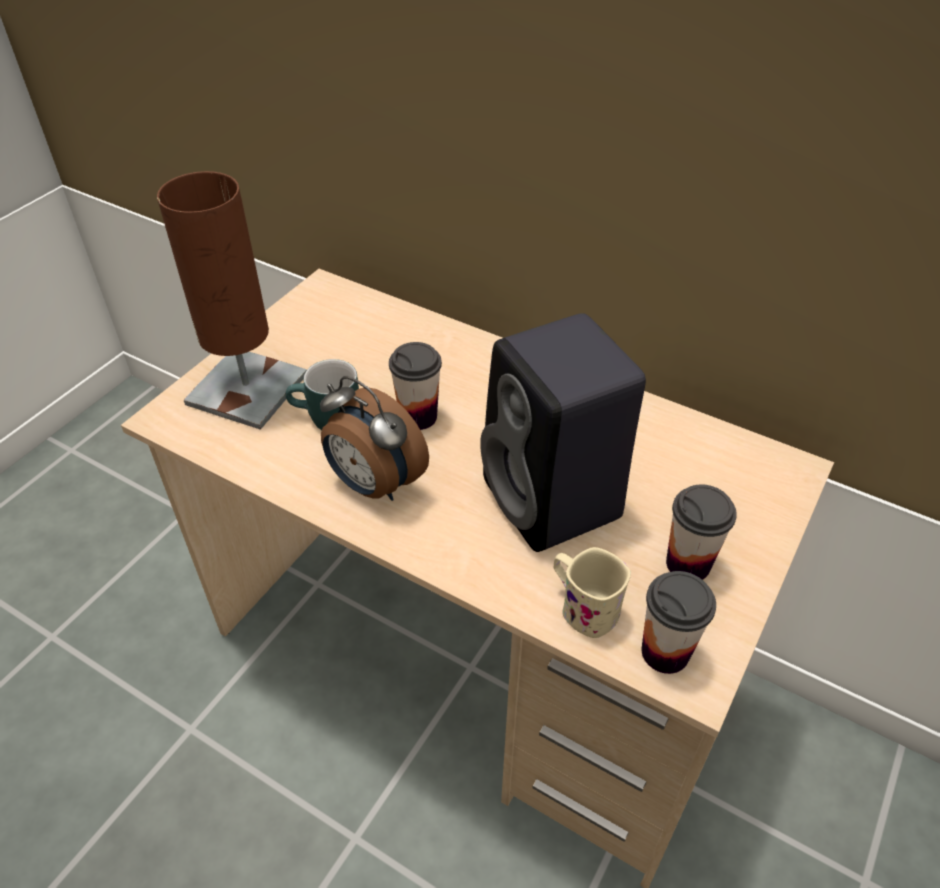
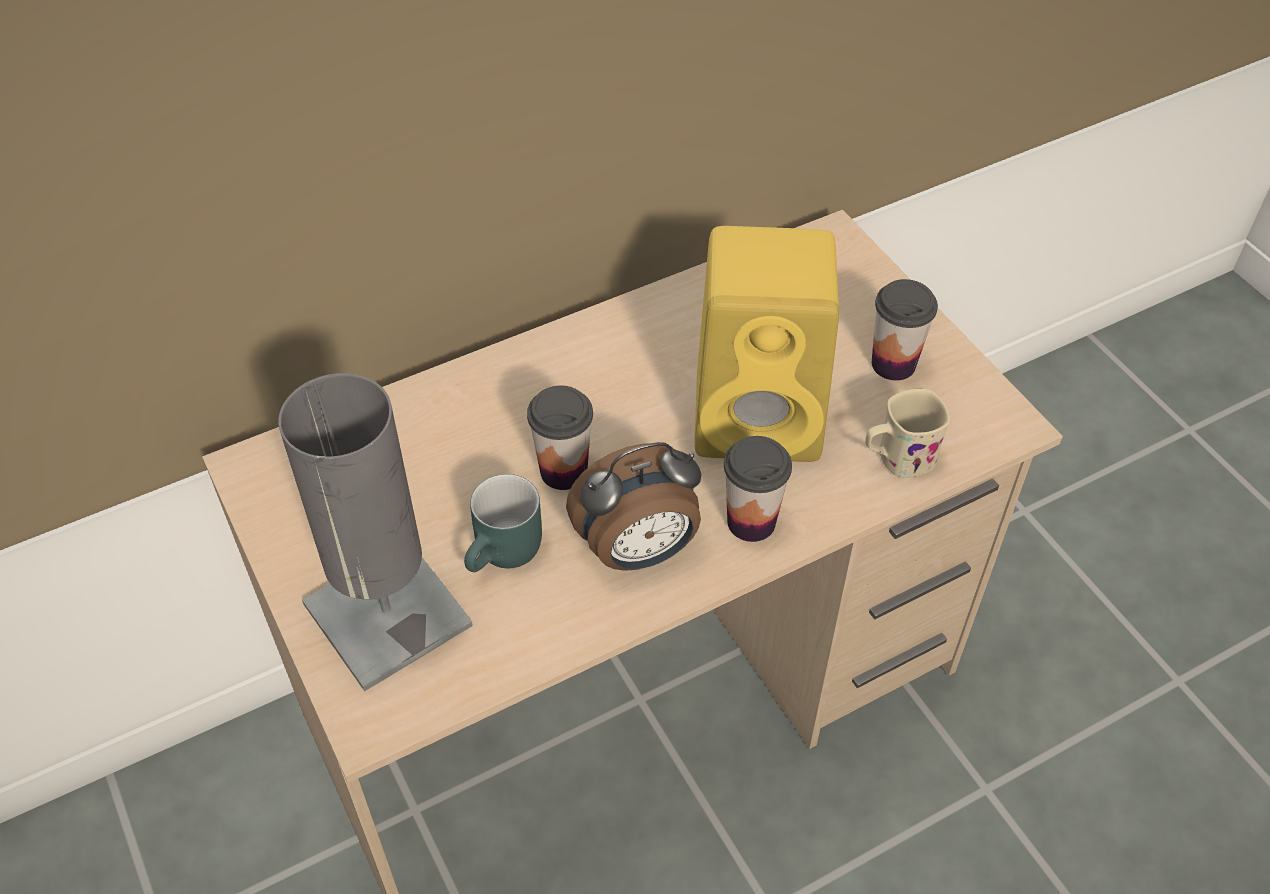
camera: 60 degrees left, 5 degrees up
brown table lamp [157,171,307,430] -> grey table lamp [278,373,473,691]
black speaker [480,313,646,552] -> yellow speaker [694,226,839,462]
cup [641,571,716,674] -> cup moved to [724,436,792,542]

